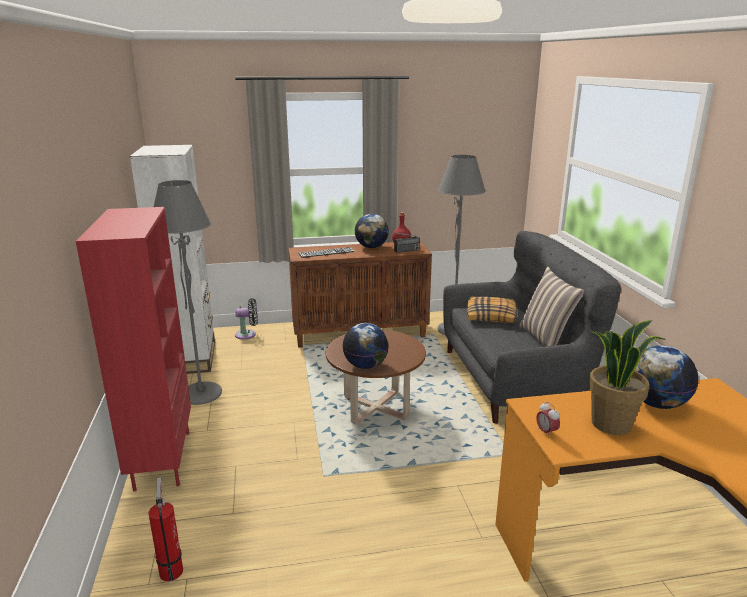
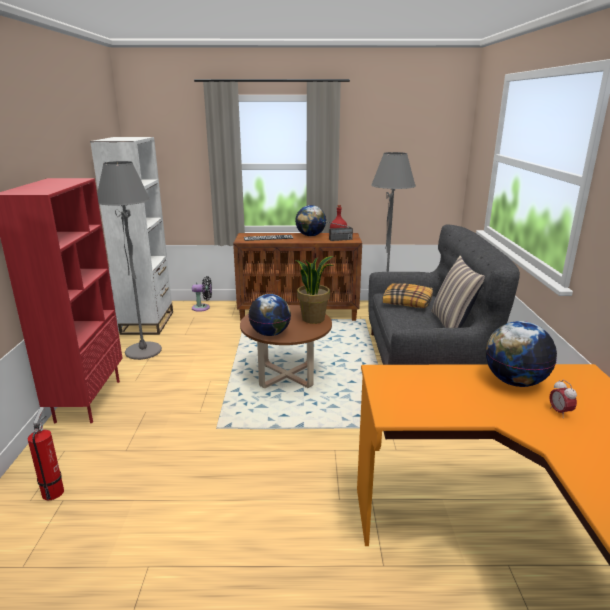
camera: 10 degrees right, 0 degrees up
alarm clock [536,402,560,438] -> alarm clock moved to [550,380,577,418]
potted plant [589,320,666,435] -> potted plant moved to [295,256,334,324]

